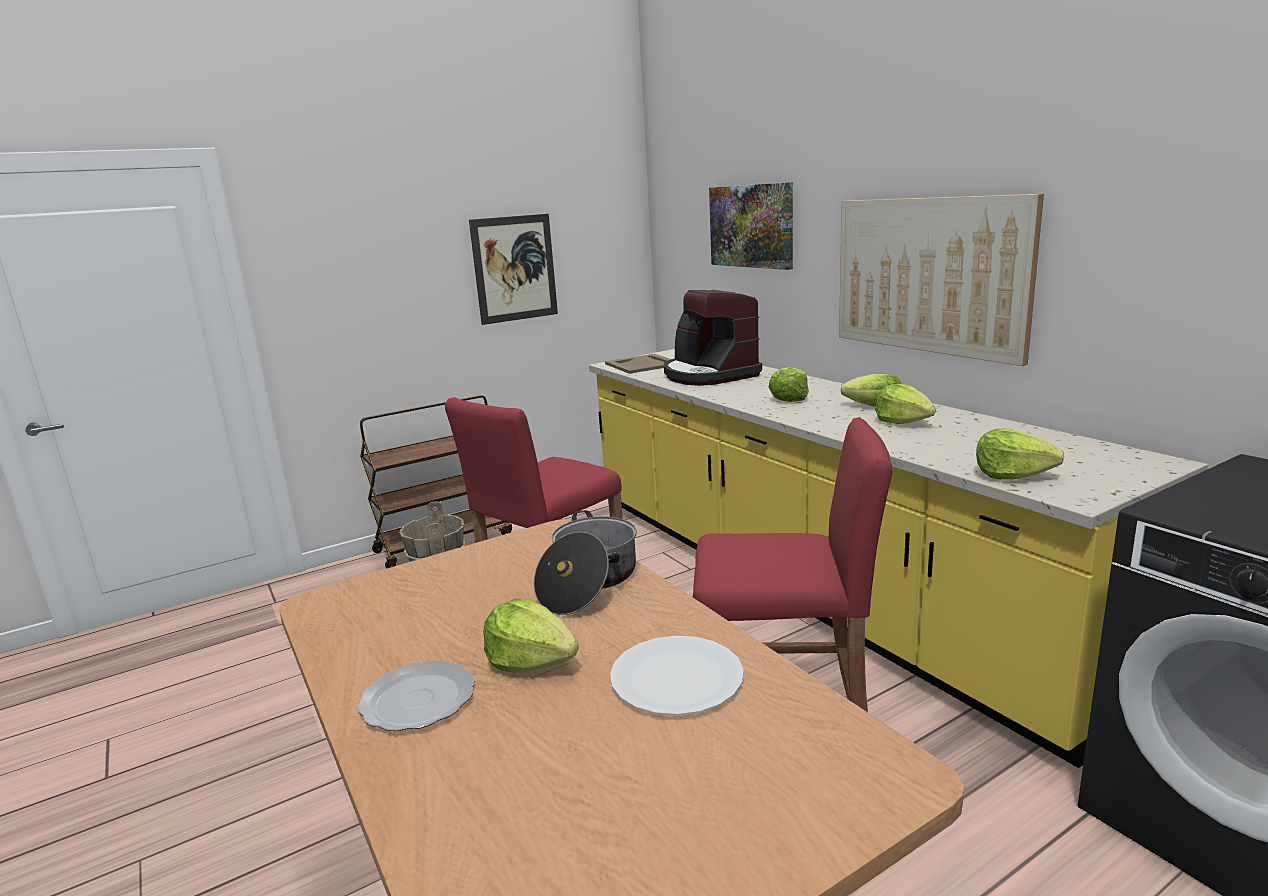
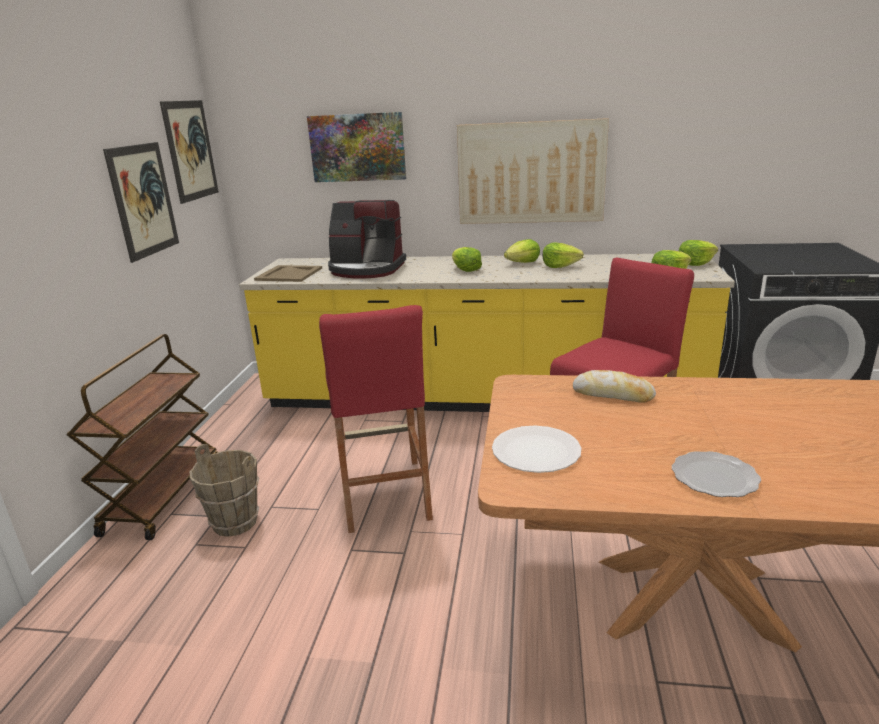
camera: 50 degrees left, 5 degrees up
lettuce [483,598,579,673] -> lettuce moved to [679,240,718,266]
cooking pot [534,510,636,615] -> bread [573,370,656,403]
white plate [610,636,744,716] -> white plate moved to [492,426,581,473]
none -> picture [160,100,219,204]

